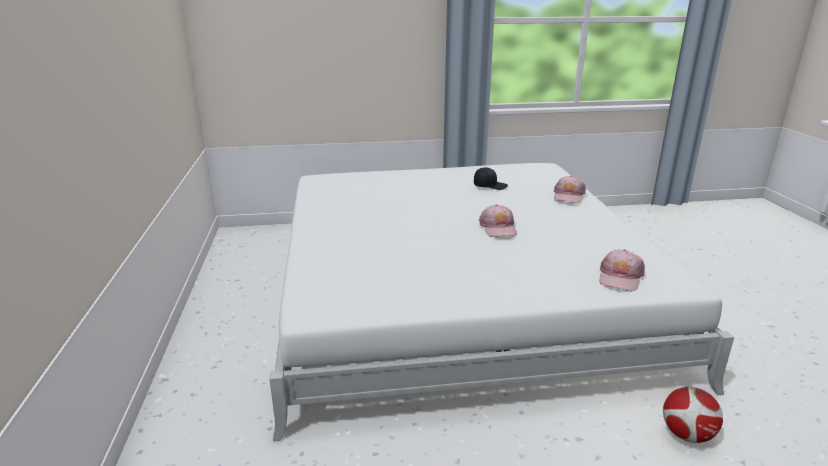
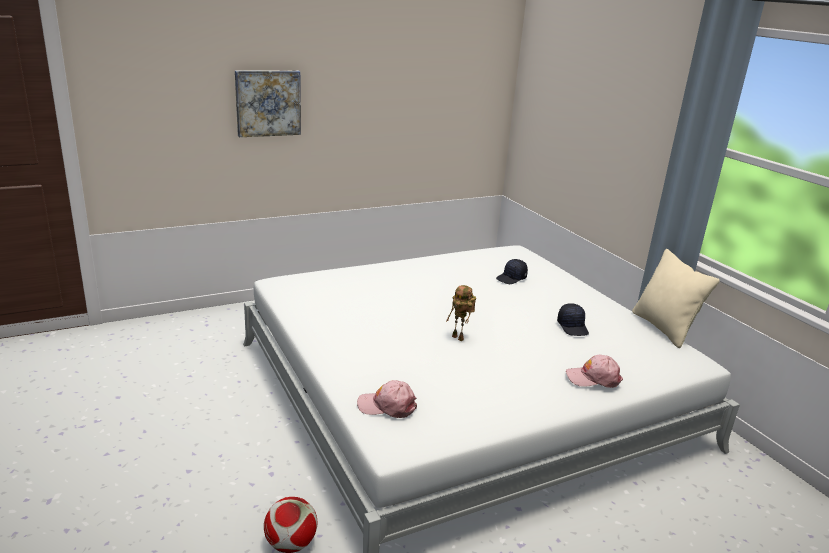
camera: 70 degrees right, 0 degrees up
pink cap [479,204,517,237] -> toy robot [446,285,476,341]
none -> picture [235,71,301,137]
none -> black cap [496,259,528,284]
none -> beige pillow [632,249,720,348]

